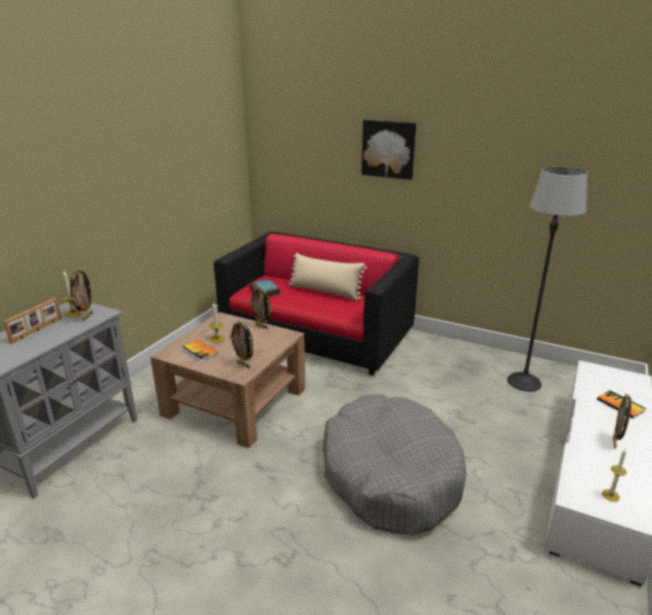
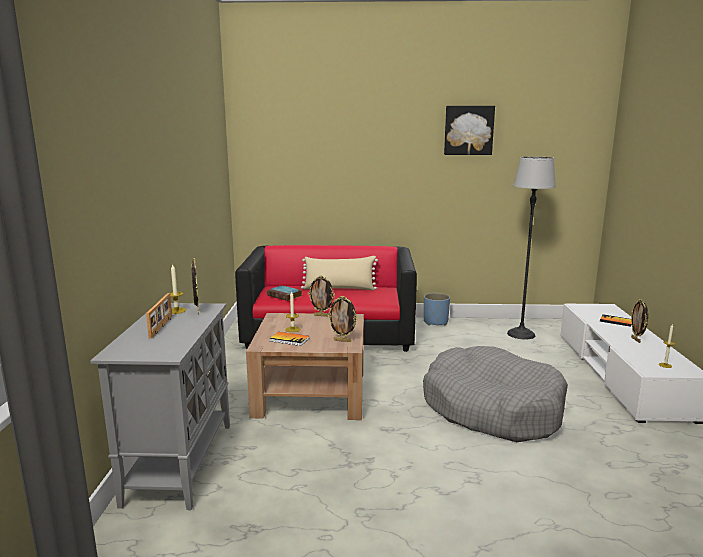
camera: 25 degrees left, 10 degrees down
picture [361,120,416,180] -> picture moved to [444,106,495,155]
none -> blue planter [424,293,450,325]

